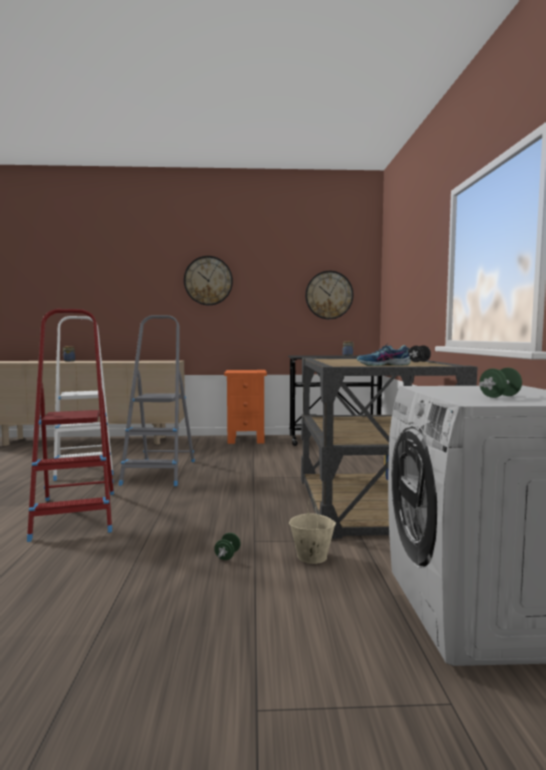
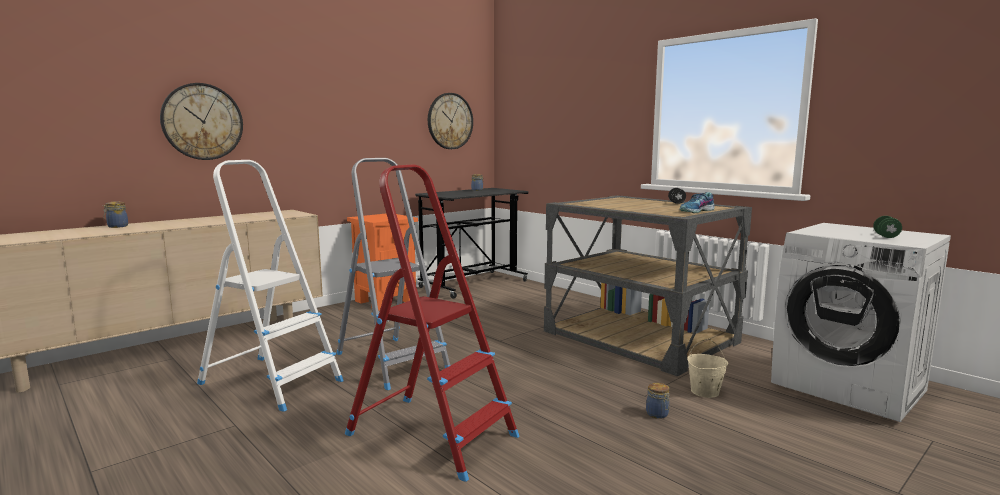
camera: 40 degrees left, 5 degrees up
wall clock [184,256,233,305] -> wall clock moved to [160,83,243,160]
green dumbbell [214,533,241,560] -> jar [646,383,669,419]

